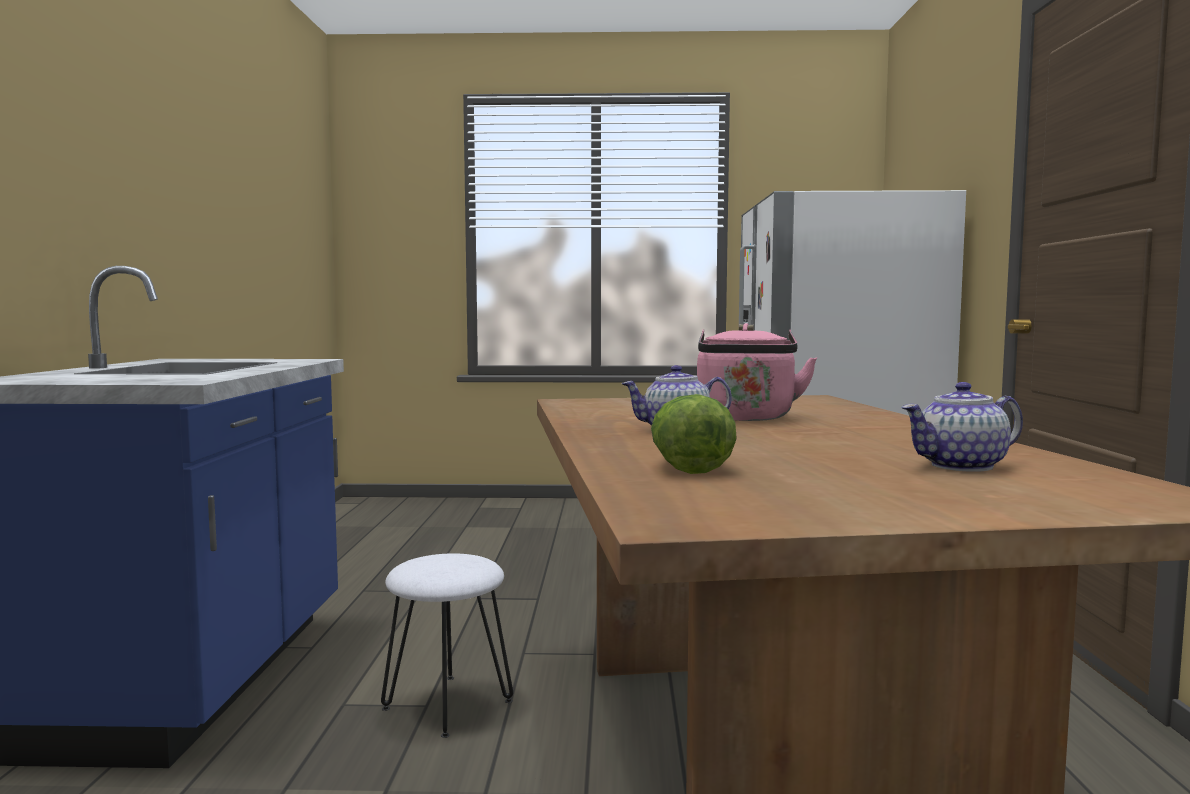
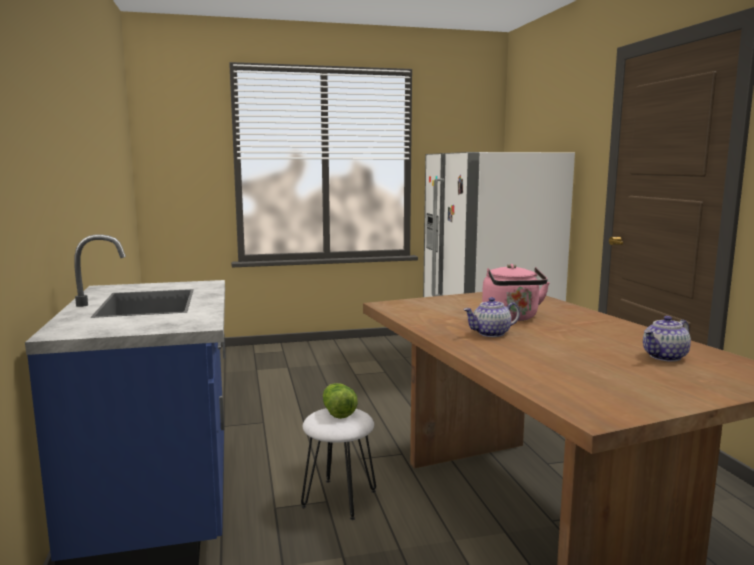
camera: 15 degrees left, 5 degrees up
lettuce [651,394,736,474] -> lettuce moved to [323,383,358,419]

